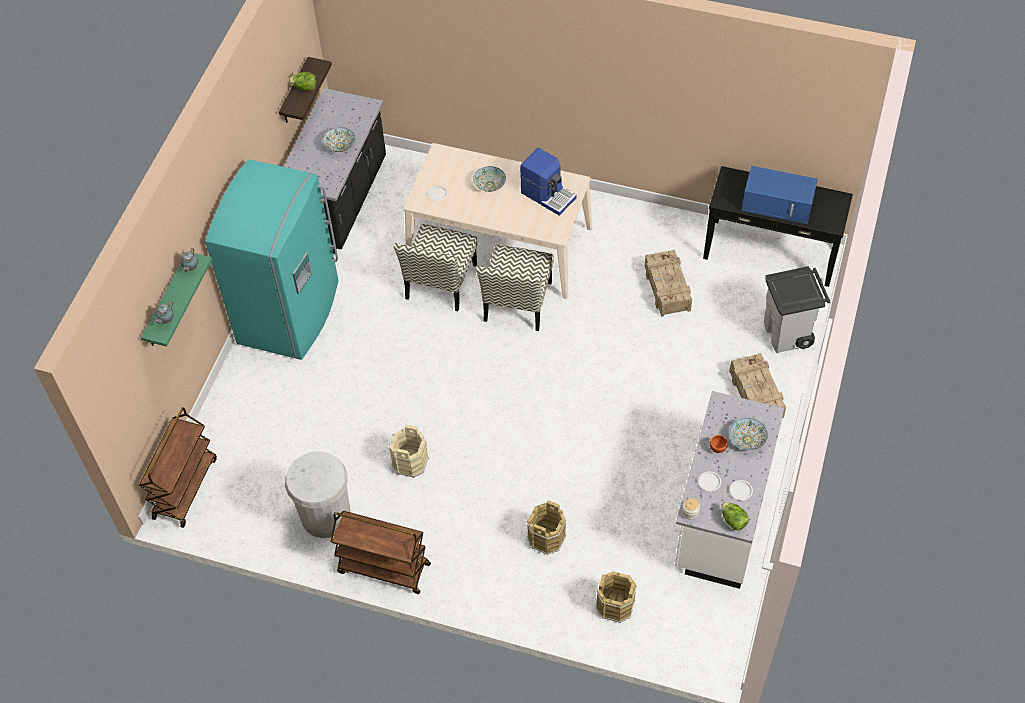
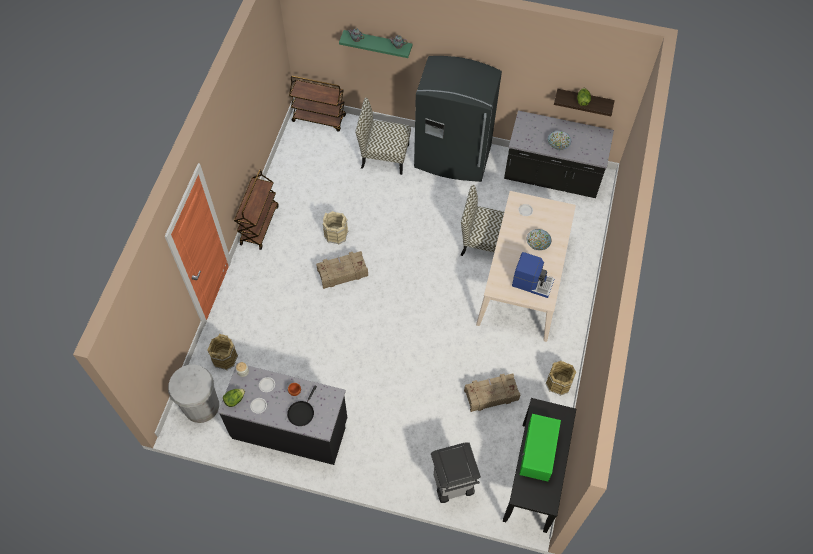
camera: 85 degrees right, 5 degrees up
turquoise fridge [205,159,338,360] -> grey fridge [414,56,502,182]
white trash can [285,451,350,538] -> white trash can moved to [168,364,219,423]
chair [476,245,553,331] -> chair moved to [355,98,411,175]
coffee machine [520,148,577,216] -> coffee machine turned 105 degrees counterclockwise [512,252,555,298]
brown bucket [526,500,567,555] -> brown bucket moved to [545,361,576,395]
white counter [675,391,785,589] -> black counter [218,363,347,465]
crate [729,353,786,418] -> crate moved to [316,251,368,289]
bowl [730,418,768,450] -> black frying pan [287,386,317,426]
blue microwave [742,166,818,224] -> green microwave [519,414,561,482]

